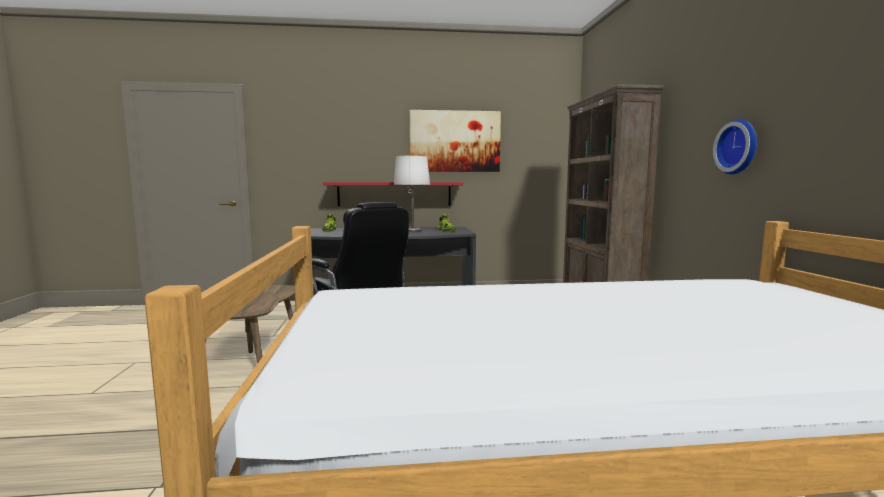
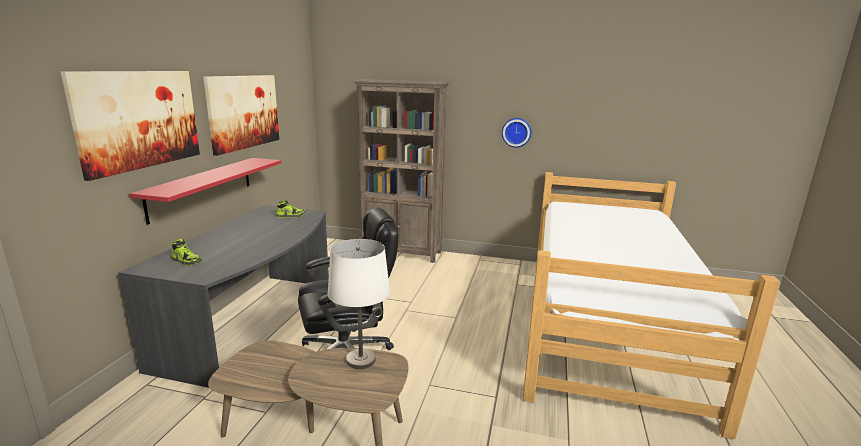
camera: 70 degrees left, 10 degrees up
white table lamp [394,155,430,233] -> white table lamp moved to [328,239,390,369]
none -> picture [61,71,200,181]

